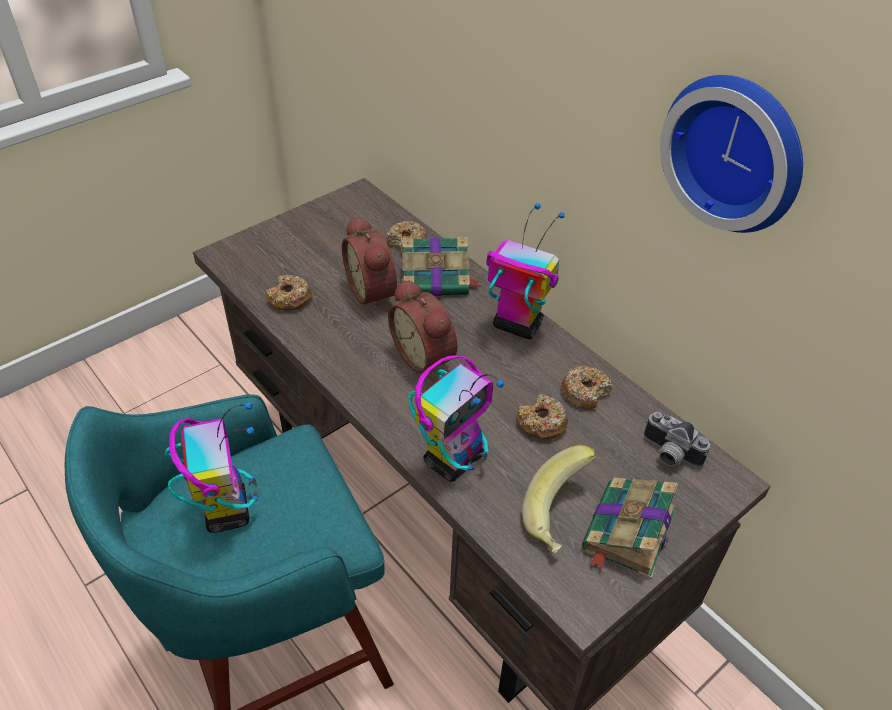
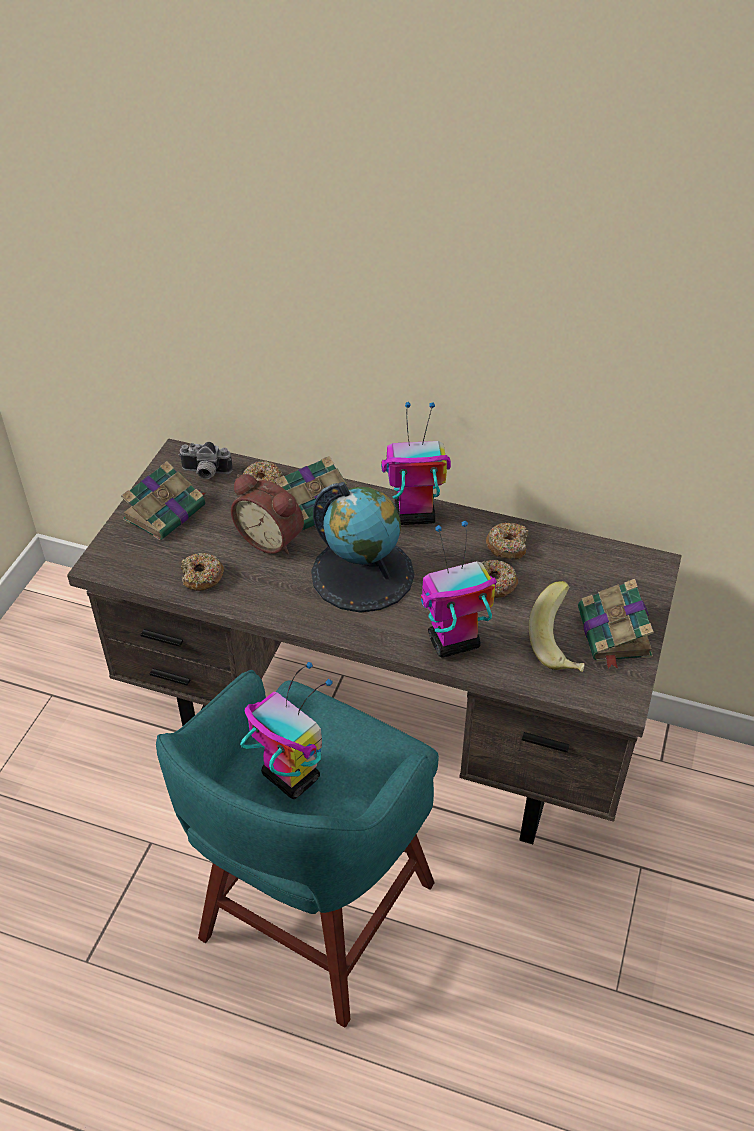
camera: 30 degrees left, 0 degrees up
alarm clock [388,279,457,378] -> globe [311,482,414,613]
toy robot [408,355,504,482] -> toy robot turned 120 degrees counterclockwise [421,521,497,658]
camera [644,412,710,467] -> camera moved to [178,442,233,479]
wall clock [660,75,803,233] -> none
none -> book [121,461,207,541]

